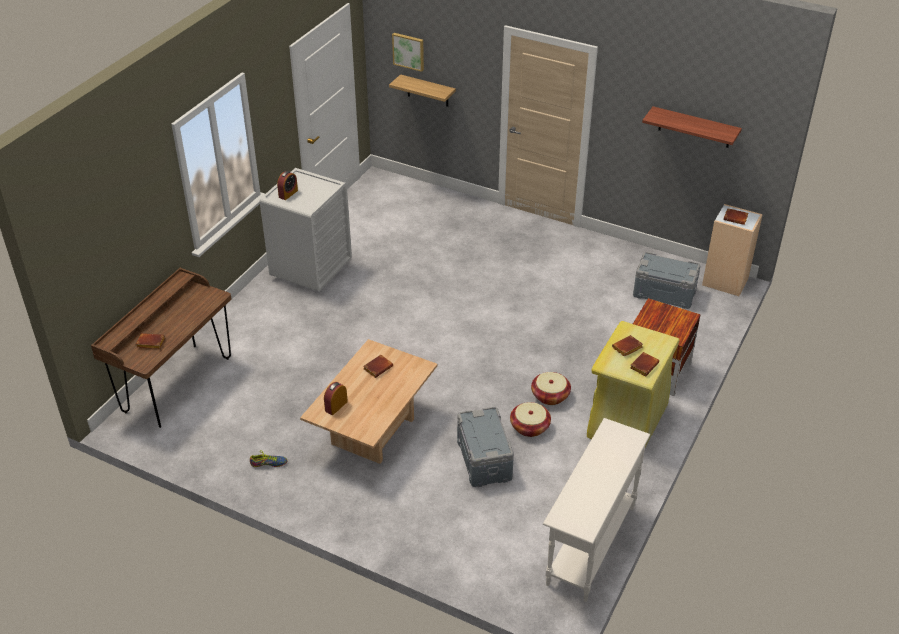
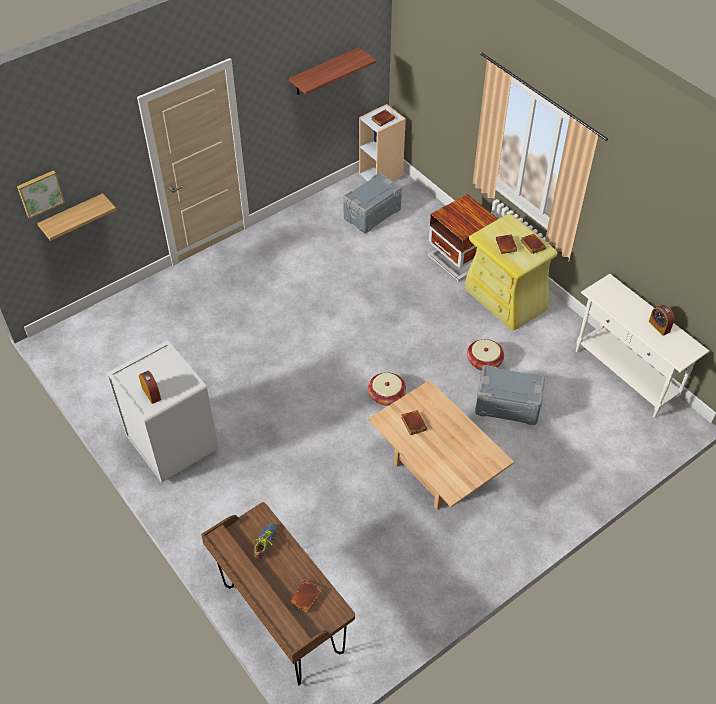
camera: 65 degrees left, 10 degrees up
shoe [250,450,287,467] -> shoe moved to [253,523,277,560]
alarm clock [324,382,348,415] -> alarm clock moved to [649,304,674,336]
basket [531,372,571,405] -> basket moved to [368,372,406,406]

